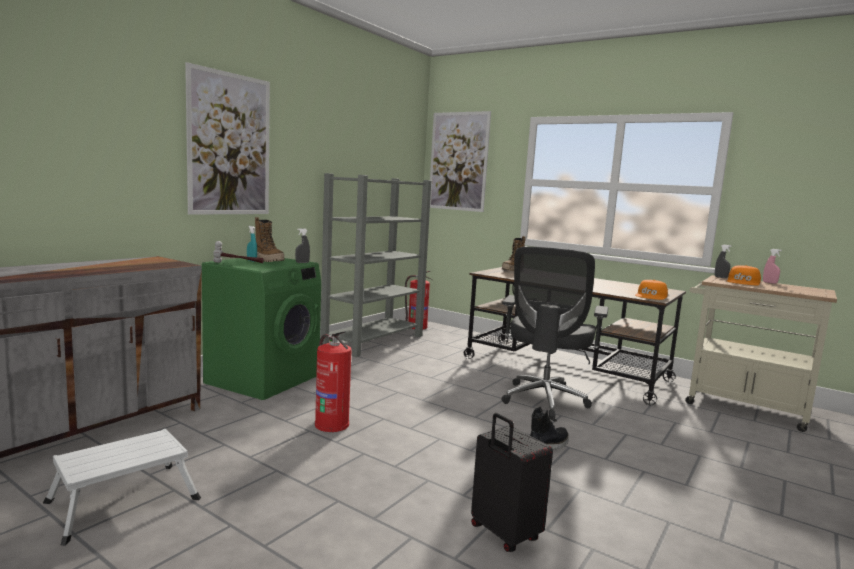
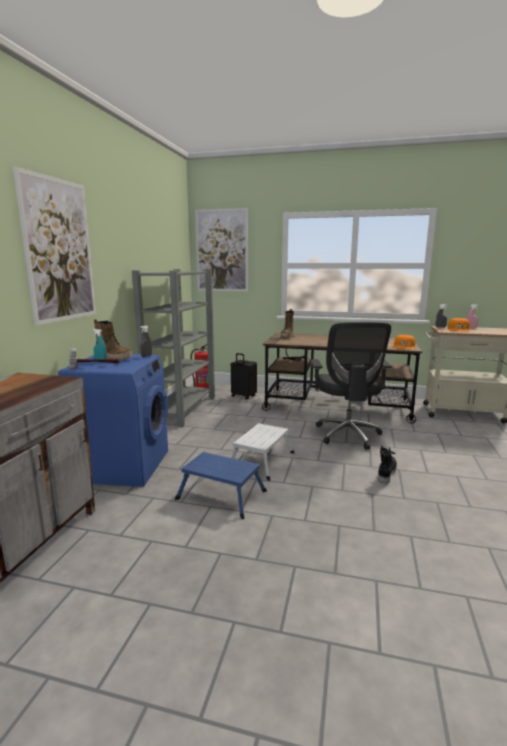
camera: 20 degrees left, 5 degrees up
white step ladder [43,429,201,546] -> white step ladder moved to [231,423,294,481]
green washing machine [202,258,321,400] -> blue washing machine [58,354,168,487]
fire extinguisher [315,331,352,432] -> blue step ladder [175,452,267,519]
black suitcase [471,413,553,552] -> black suitcase moved to [231,353,257,400]

